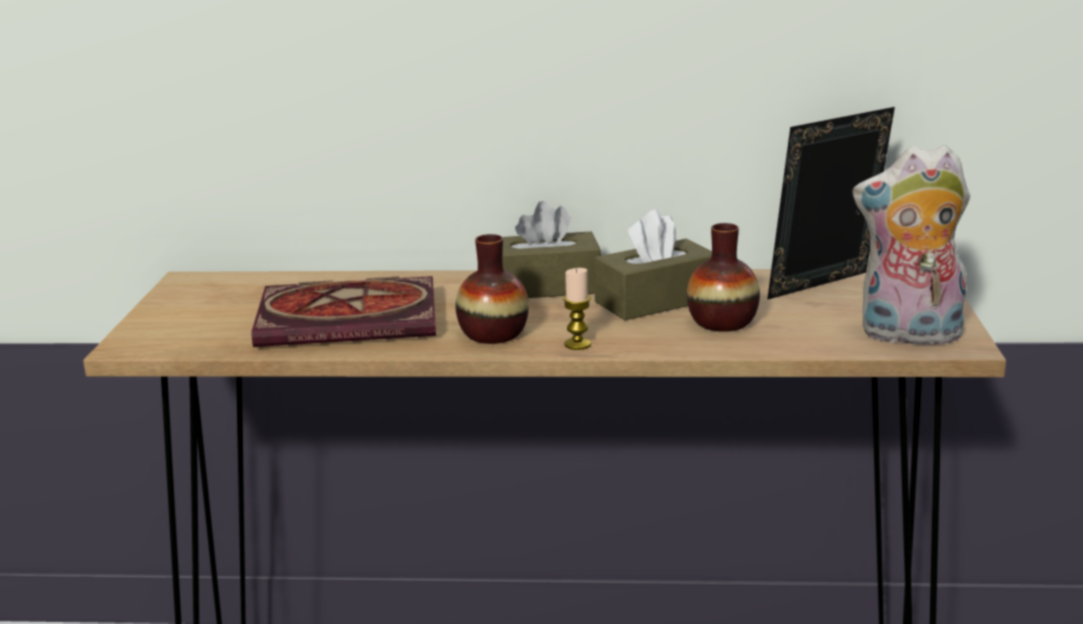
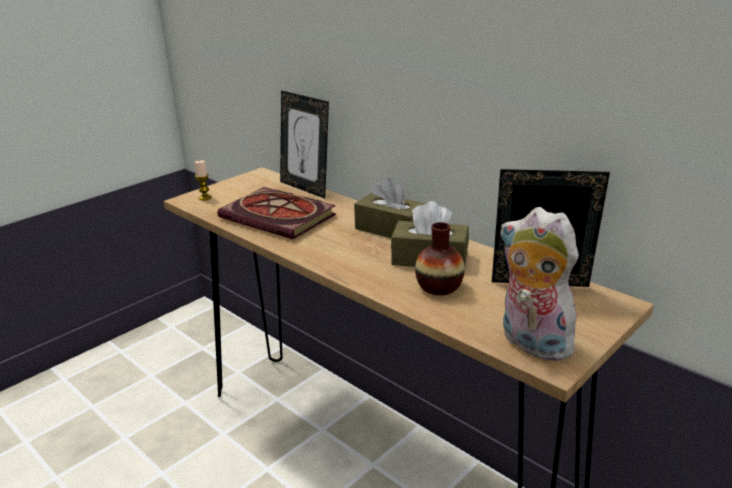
camera: 40 degrees right, 5 degrees up
vase [455,234,529,344] -> none
candle [563,268,591,350] -> candle moved to [194,160,212,200]
none -> picture frame [280,90,329,199]

